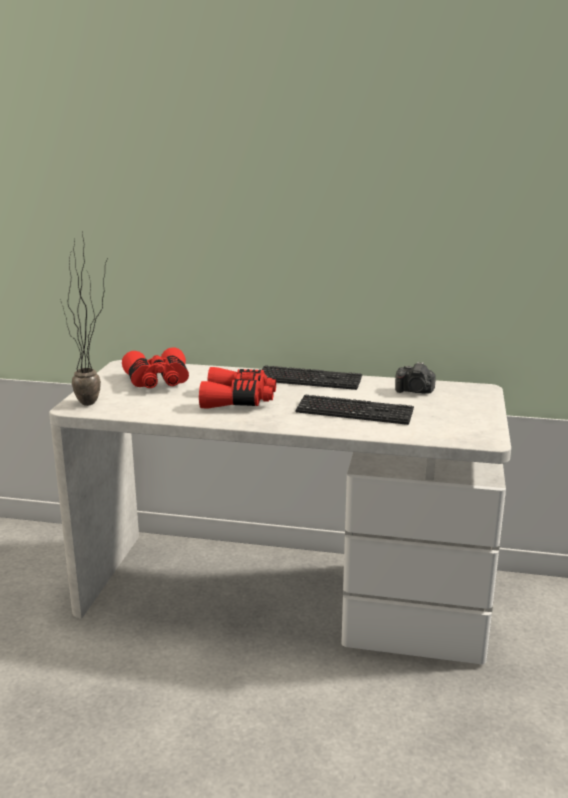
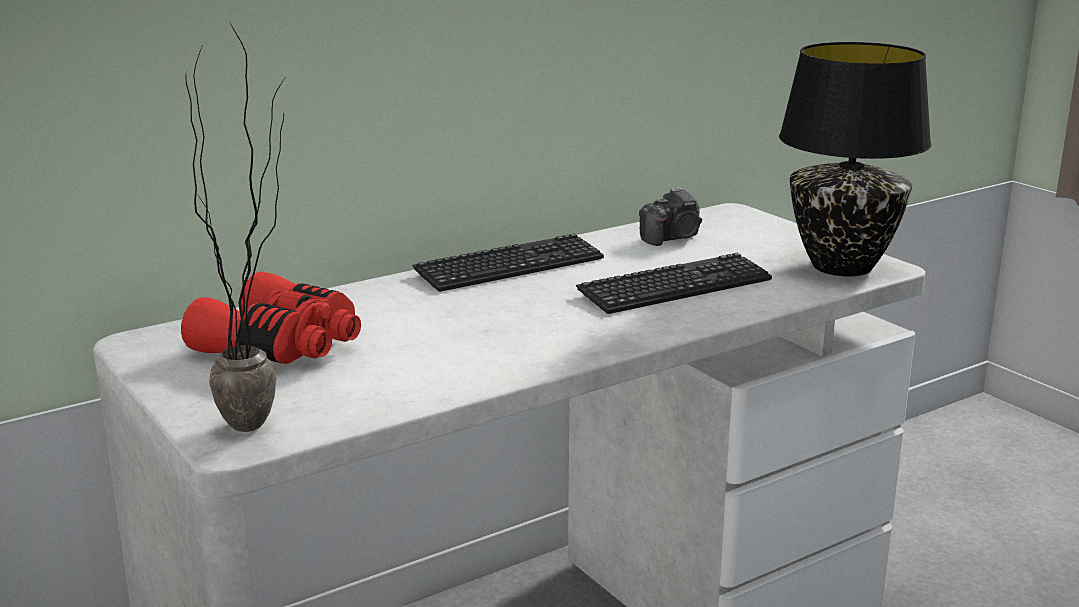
camera: 45 degrees left, 0 degrees up
red binoculars [199,367,276,409] -> none
none -> black table lamp [779,42,931,277]

